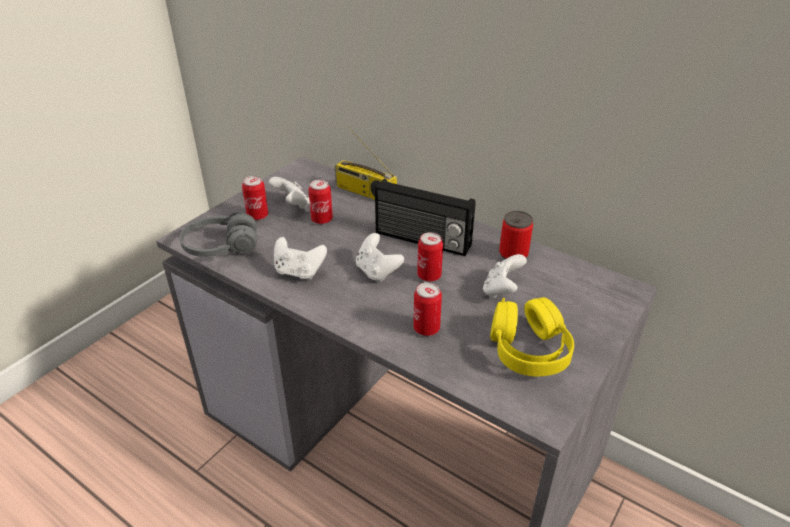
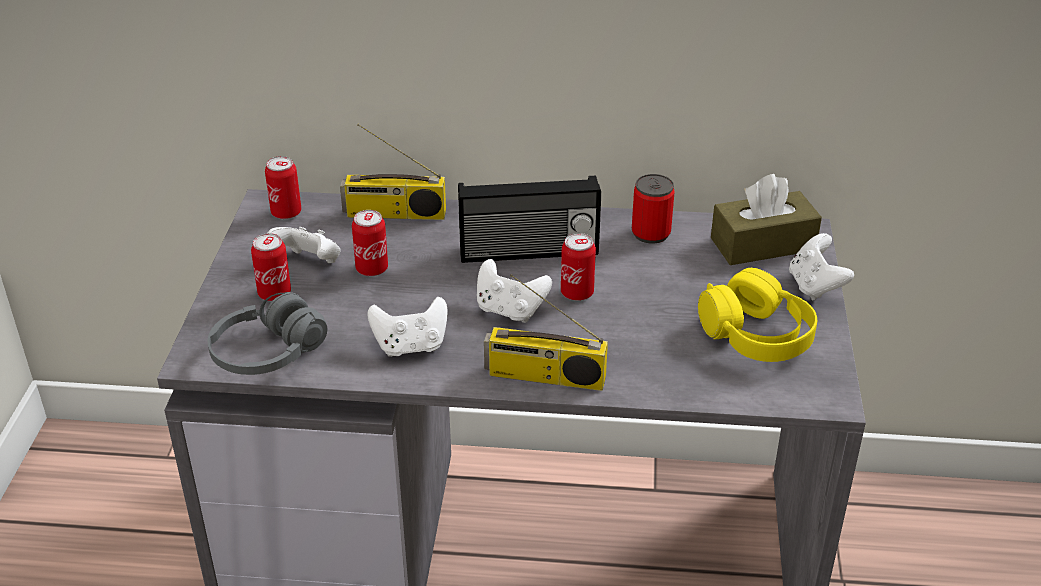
camera: 30 degrees left, 0 degrees up
can [413,282,442,336] -> can moved to [265,156,302,219]
white game controller [483,254,527,299] -> white game controller moved to [789,233,854,300]
none -> radio [484,274,608,391]
none -> brown tissue box [711,174,822,265]

